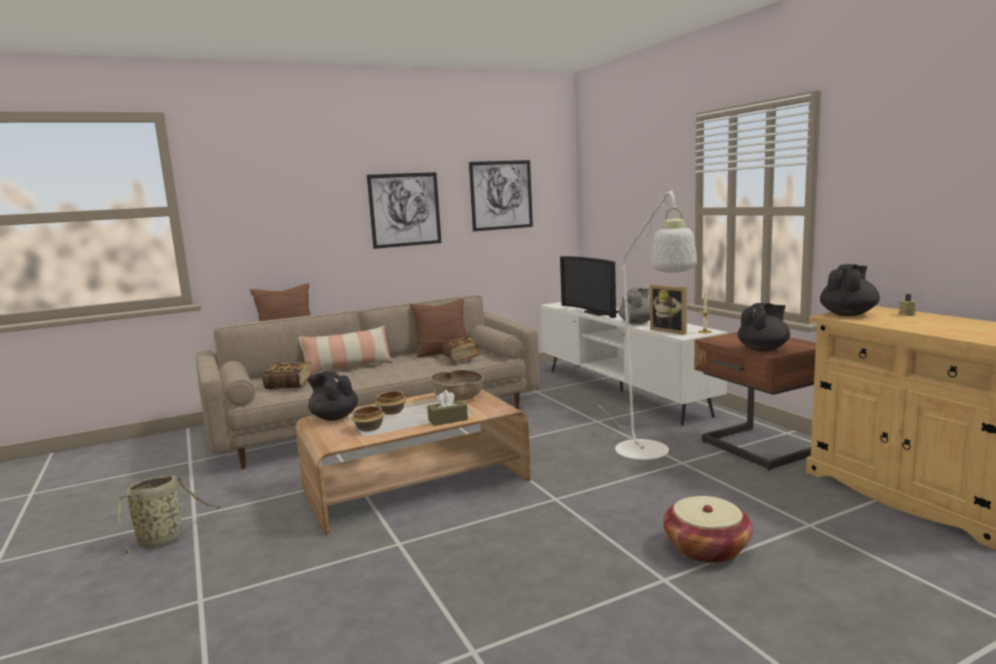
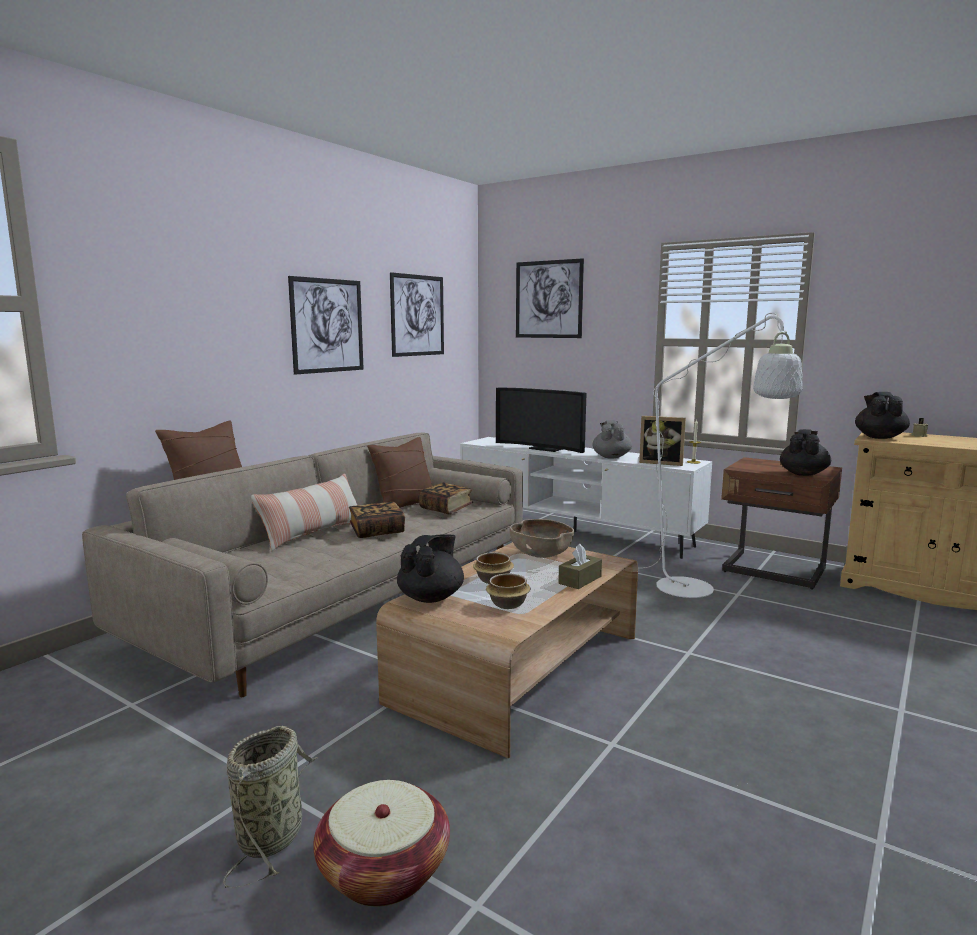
camera: 30 degrees left, 0 degrees up
book [262,362,313,389] -> book moved to [349,502,405,538]
black teapot [307,371,358,421] -> black teapot turned 105 degrees clockwise [397,535,464,603]
basket [663,496,753,563] -> basket moved to [313,780,450,906]
none -> picture [516,258,584,338]

